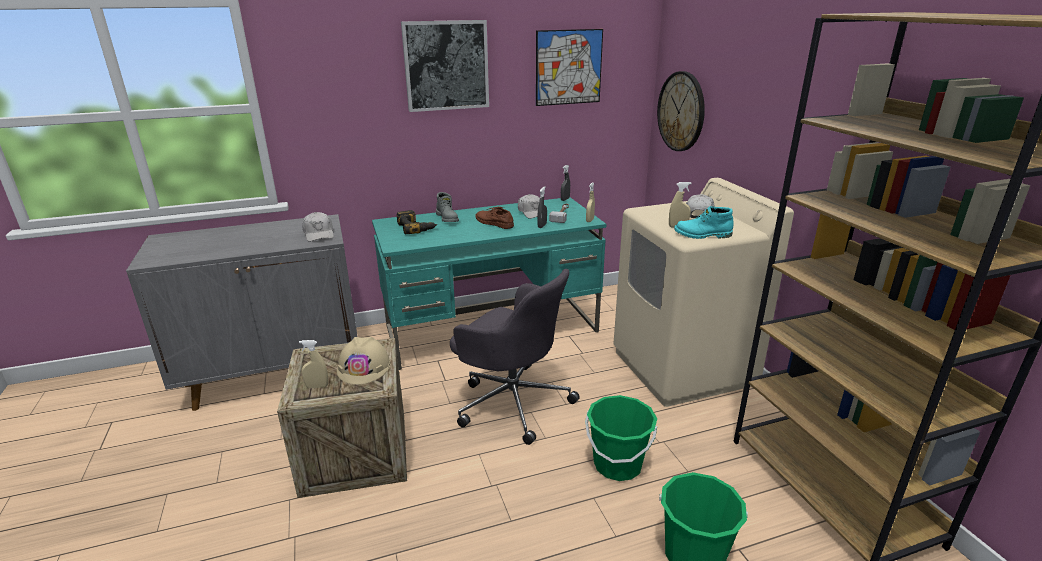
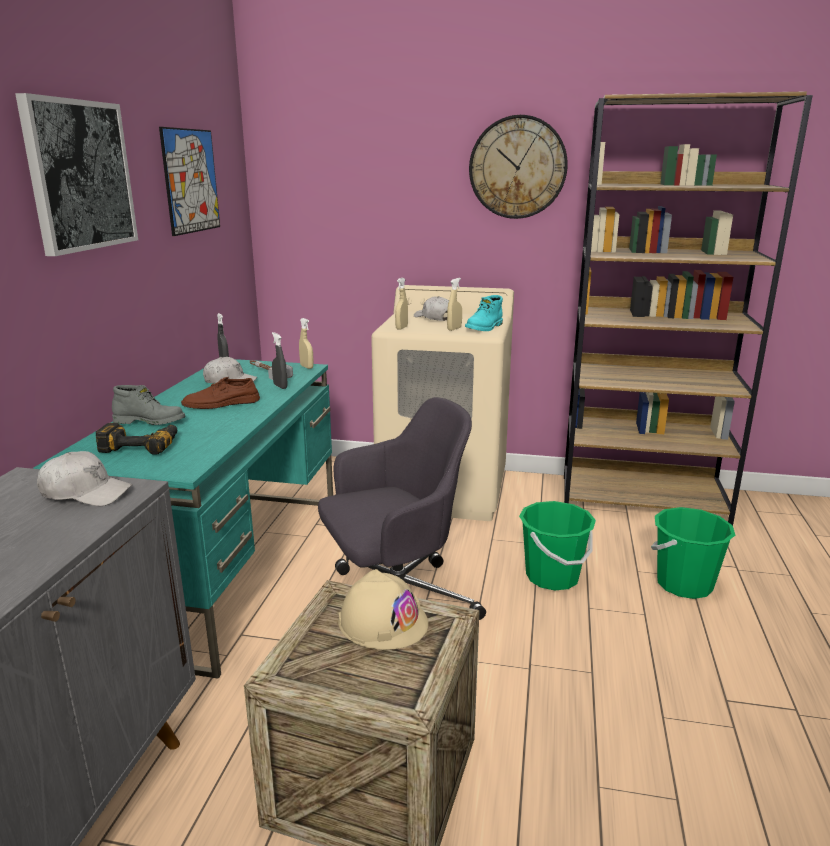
camera: 60 degrees left, 5 degrees down
beige spray bottle [299,340,328,388] -> beige spray bottle moved to [395,278,408,330]
wall clock [657,71,705,151] -> wall clock moved to [469,115,568,219]

